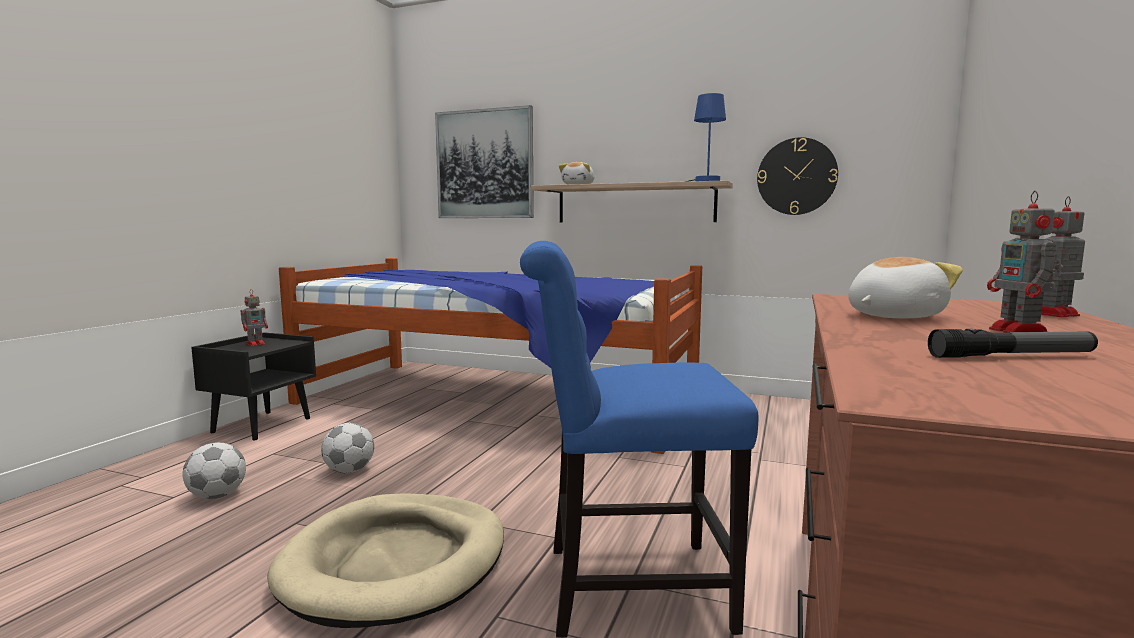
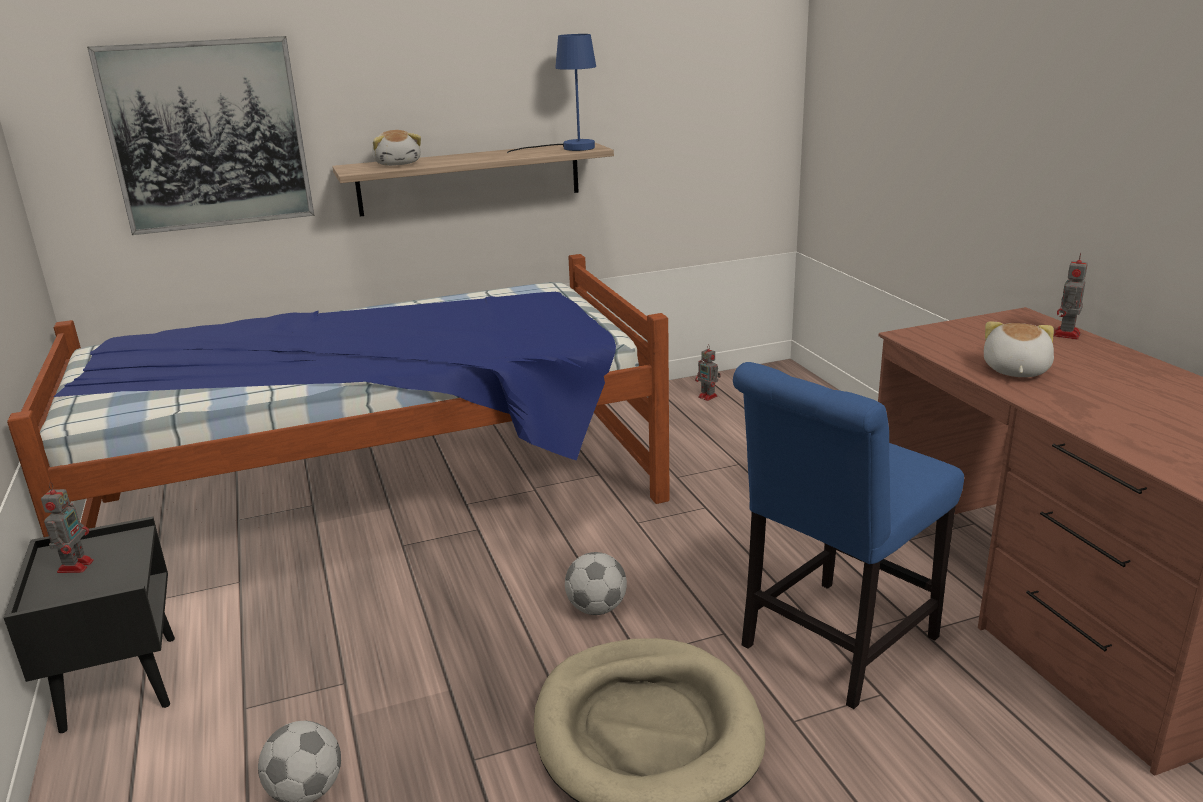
camera: 40 degrees left, 15 degrees up
football [321,423,374,474] -> football moved to [565,552,627,615]
wall clock [757,137,838,215] -> none
flashlight [928,329,1098,358] -> none
toy robot [987,191,1063,333] -> toy robot moved to [695,344,721,401]

